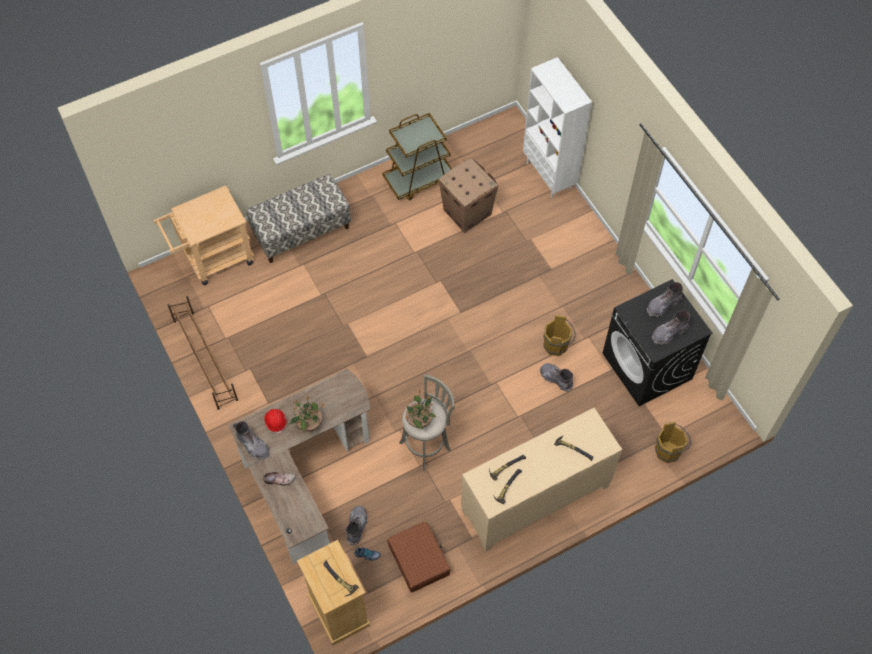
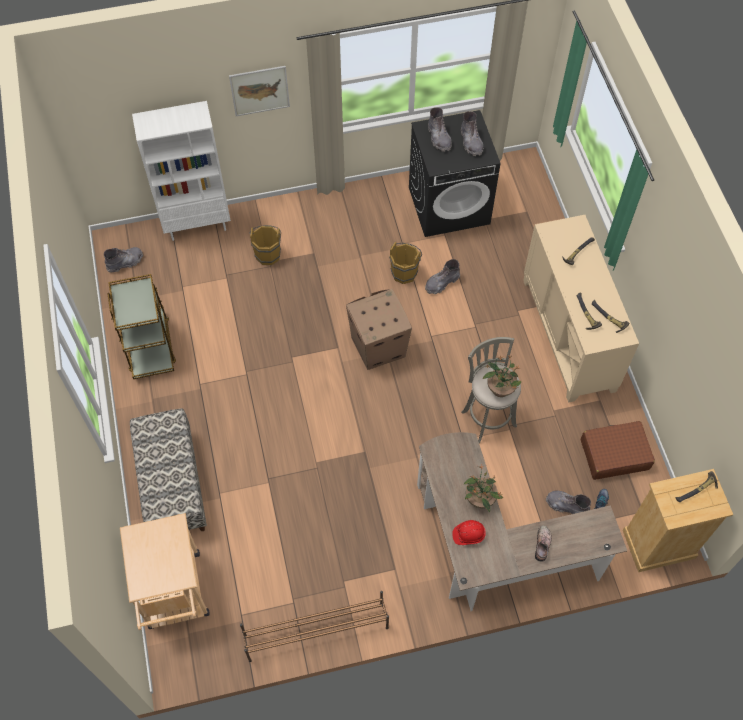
camera: 75 degrees left, 0 degrees up
grey boot [235,421,270,460] -> grey boot moved to [104,247,143,273]
cardboard box [439,158,498,233] -> cardboard box moved to [346,289,412,370]
brown bucket [655,422,691,463] -> brown bucket moved to [249,225,281,265]
none -> picture [229,66,290,116]

